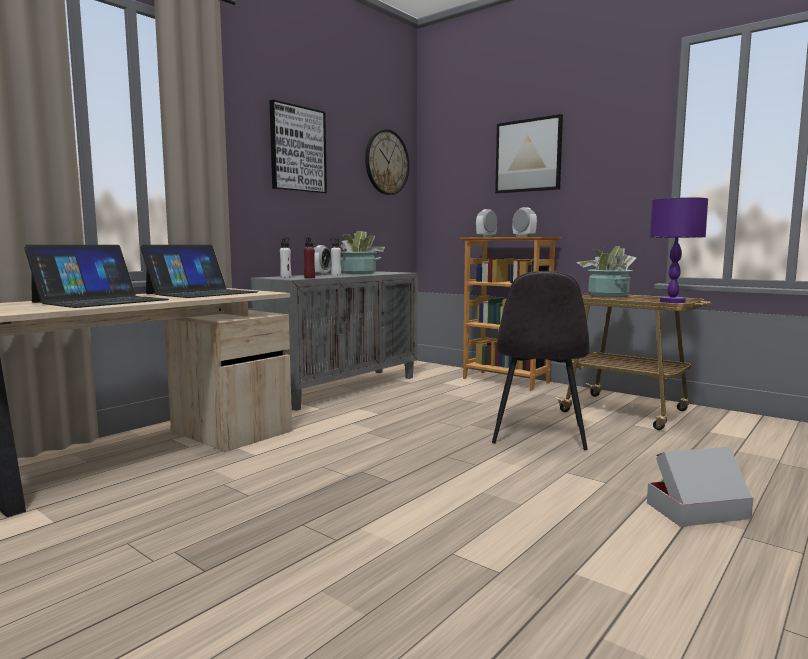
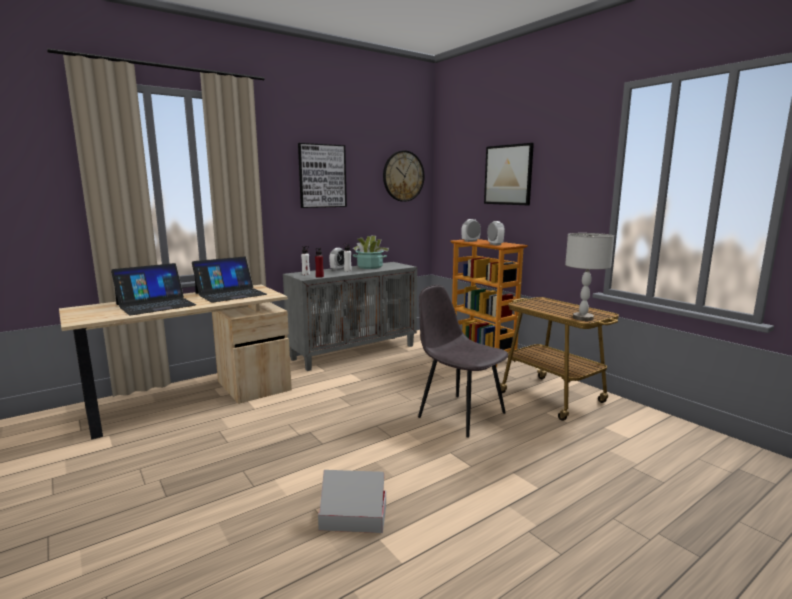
camera: 15 degrees right, 5 degrees up
grey chair [492,271,589,450] -> grey chair turned 105 degrees clockwise [418,285,508,437]
potted plant [576,246,637,296] -> none
cardboard box [647,447,753,527] -> cardboard box moved to [318,470,386,533]
purple table lamp [649,197,708,303] -> grey table lamp [565,233,614,321]

